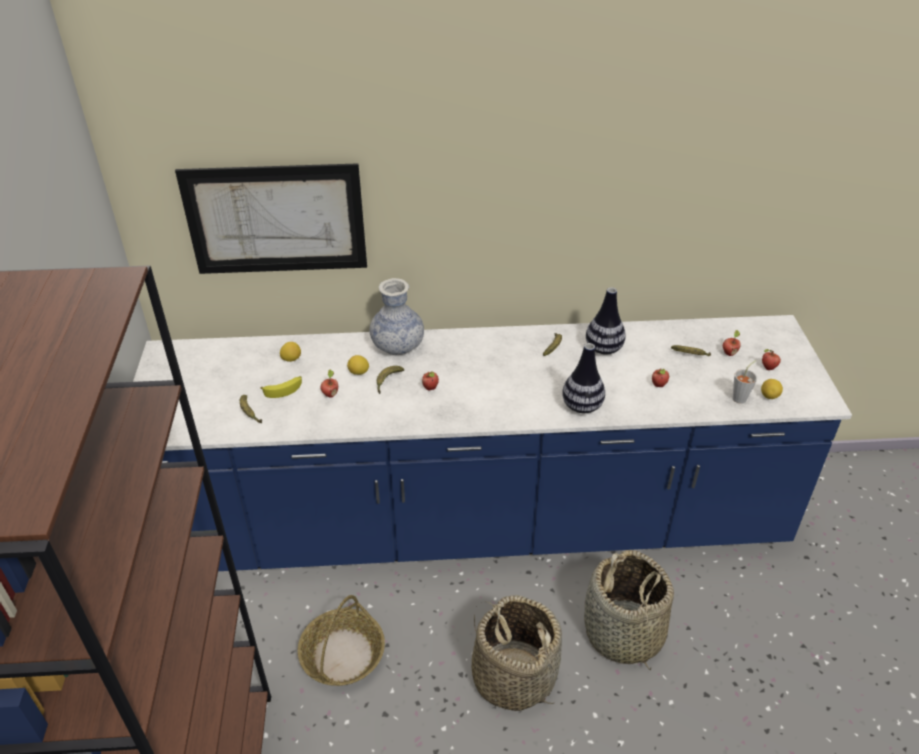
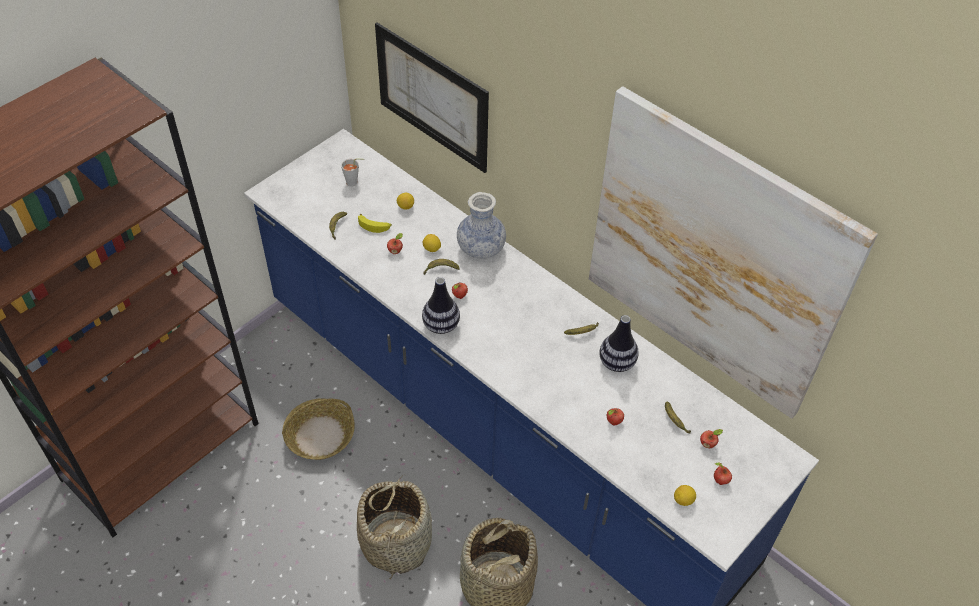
camera: 45 degrees right, 10 degrees up
vase [562,343,605,413] -> vase moved to [422,277,460,334]
grey cup [733,360,757,404] -> grey cup moved to [341,158,364,187]
none -> picture [589,86,878,419]

